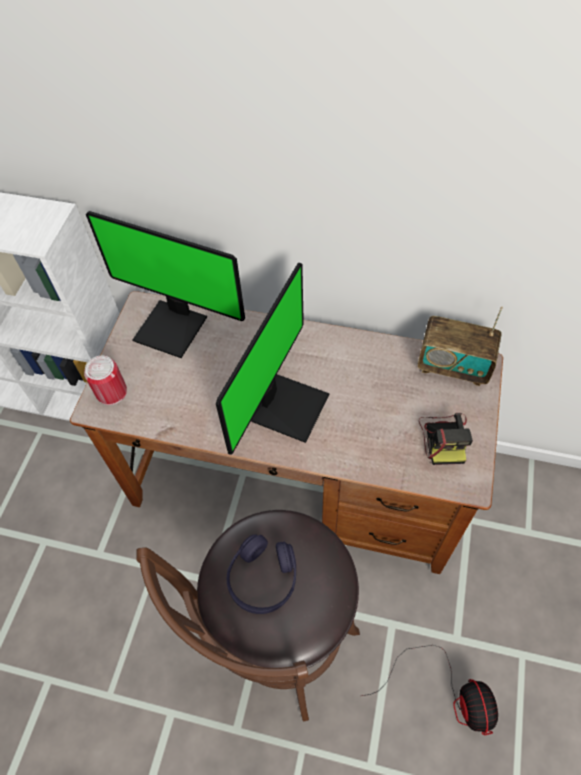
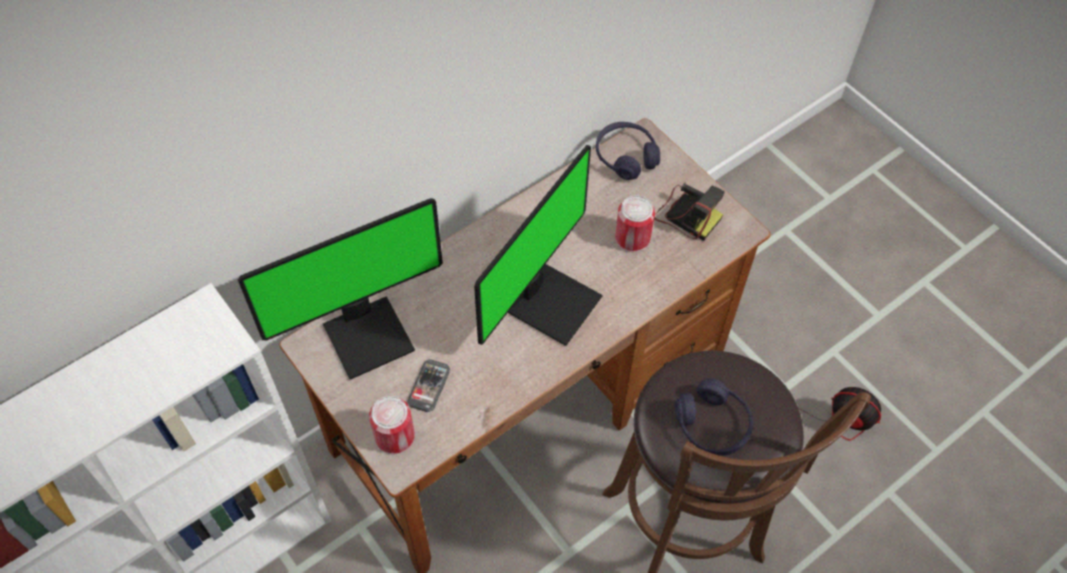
camera: 55 degrees left, 0 degrees up
monitor [216,263,330,455] -> monitor turned 60 degrees clockwise [474,145,603,346]
radio [418,306,503,386] -> purple headphones [596,122,660,180]
none -> phone [407,359,450,412]
none -> can [615,195,655,252]

